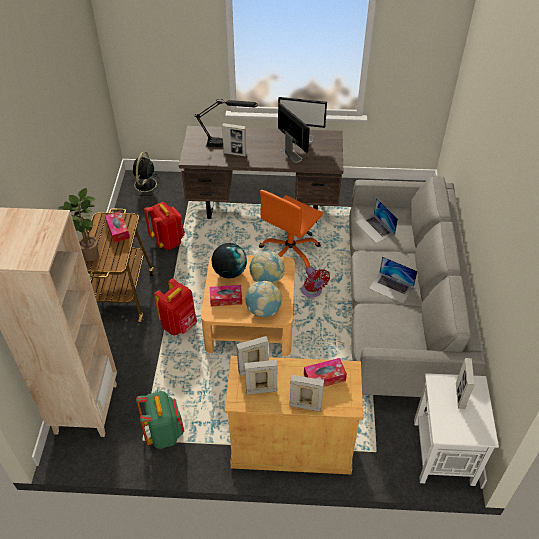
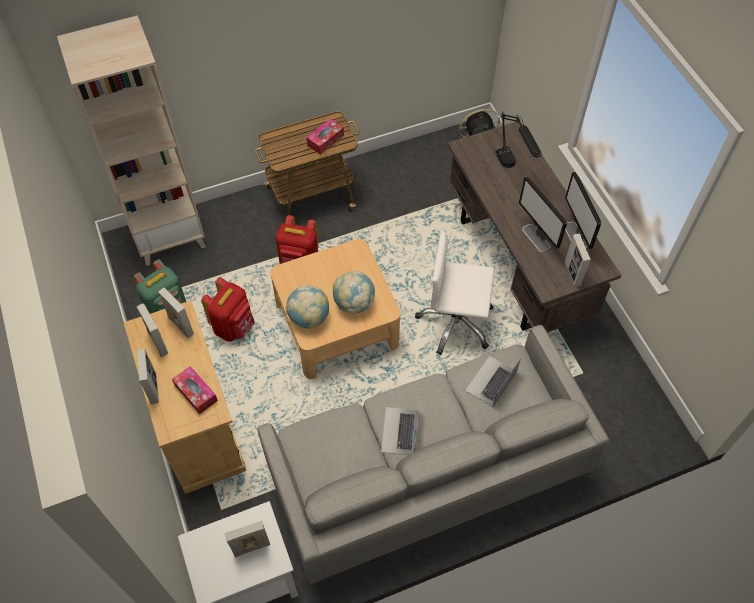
camera: 65 degrees right, 10 degrees up
potted plant [59,188,99,261] -> none
red backpack [144,202,185,250] -> red backpack moved to [201,277,255,342]
tissue box [210,285,242,306] -> none
globe [211,243,247,278] -> none
picture frame [222,123,246,156] -> picture frame moved to [564,233,591,287]
orange office chair [259,190,323,268] -> white office chair [415,231,495,355]
monitor [278,103,310,163] -> monitor turned 120 degrees clockwise [519,176,567,252]
red fan [301,266,330,298] -> none

